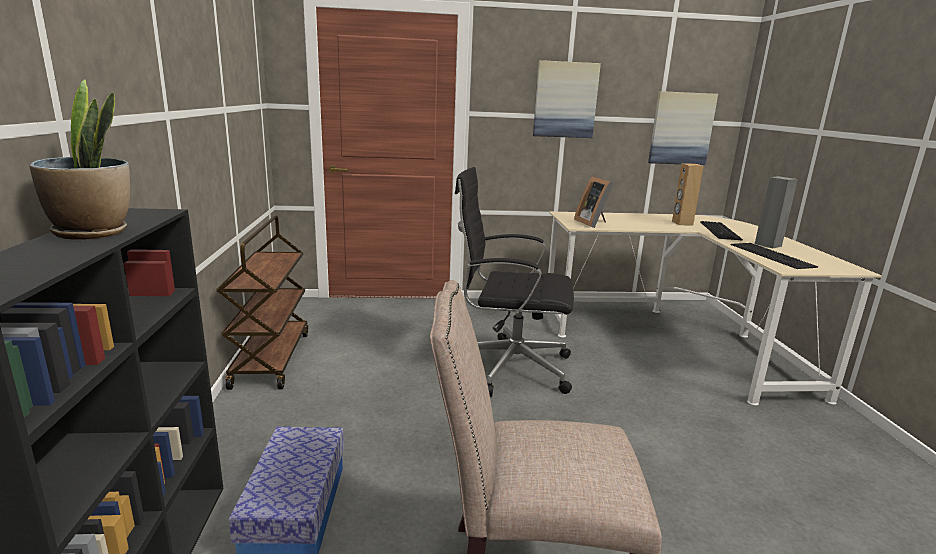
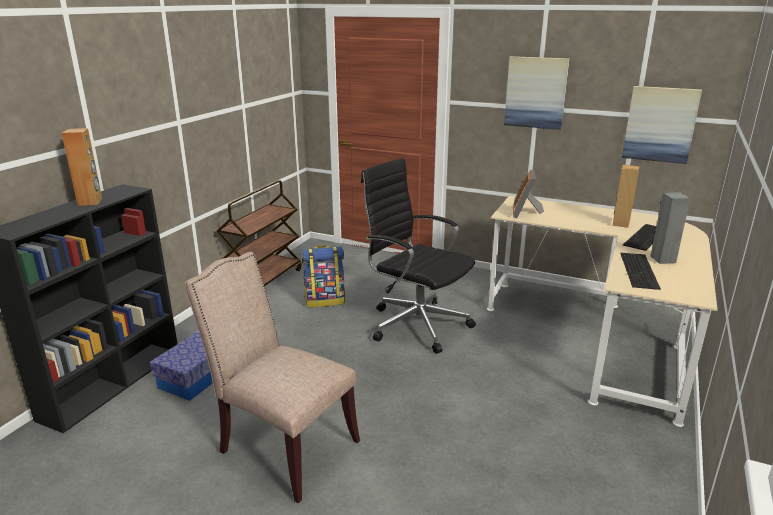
camera: 30 degrees right, 5 degrees up
potted plant [29,80,130,240] -> brown speaker [62,128,102,206]
none -> backpack [302,245,345,308]

